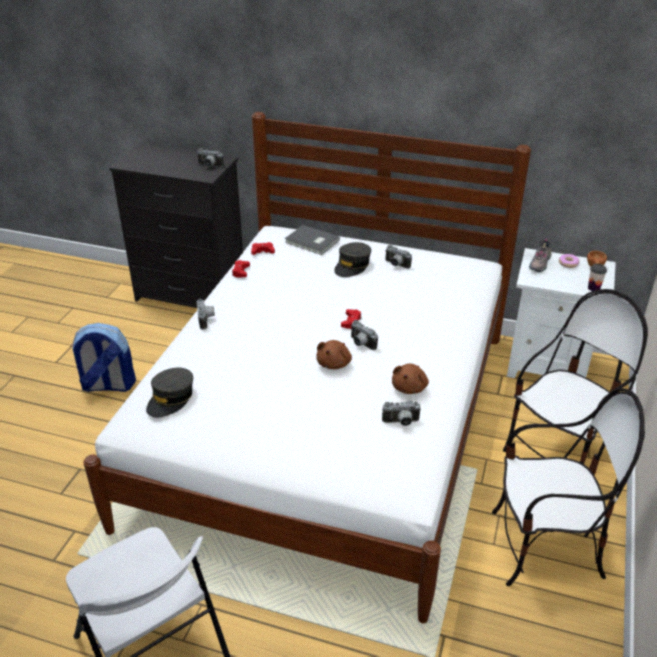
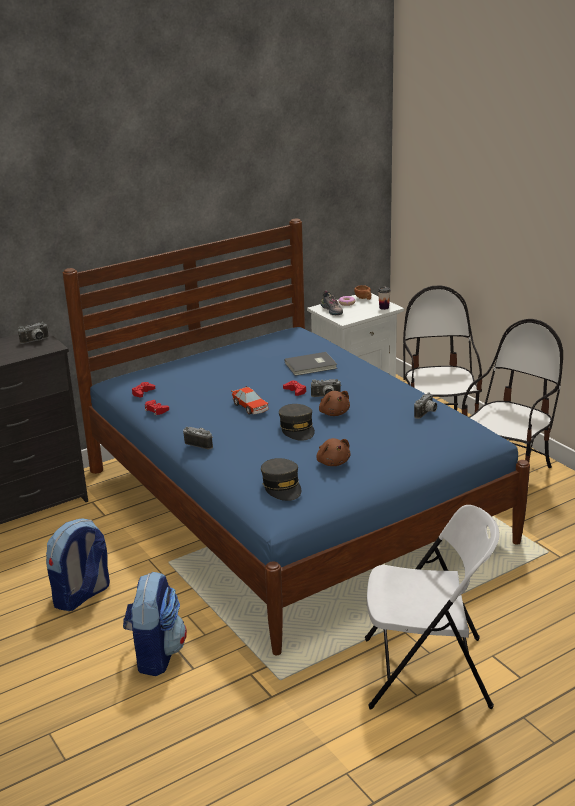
camera: 50 degrees left, 10 degrees down
white bed [83,112,531,624] -> blue bed [63,219,530,655]
grey book [285,225,340,255] -> grey book moved to [285,352,337,376]
grey cap [334,242,371,277] -> grey cap moved to [279,404,315,441]
camera [385,245,412,269] -> none
brown plush toy [392,364,429,394] -> brown plush toy moved to [316,438,351,466]
none -> backpack [123,572,187,676]
none -> toy car [231,386,269,415]

